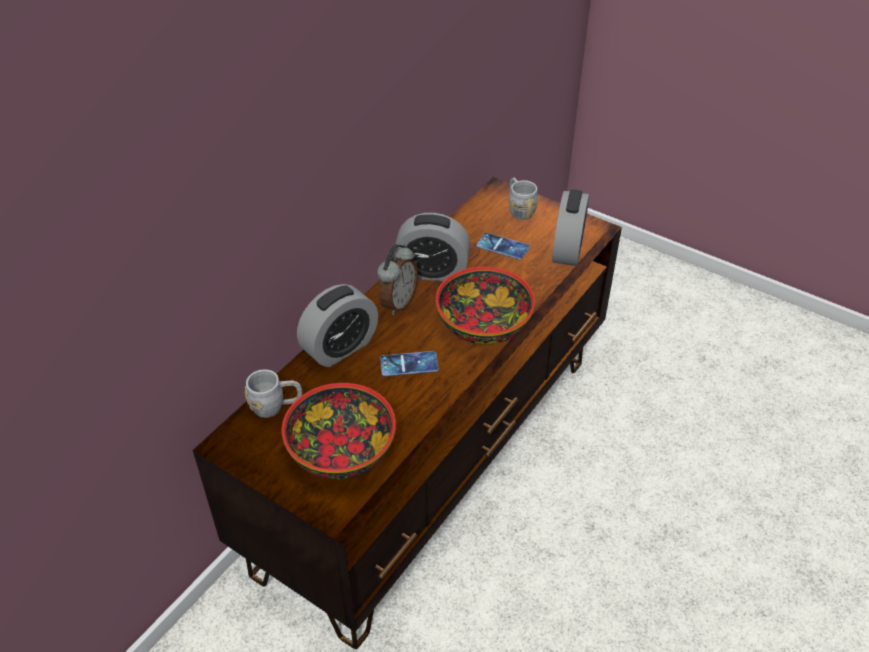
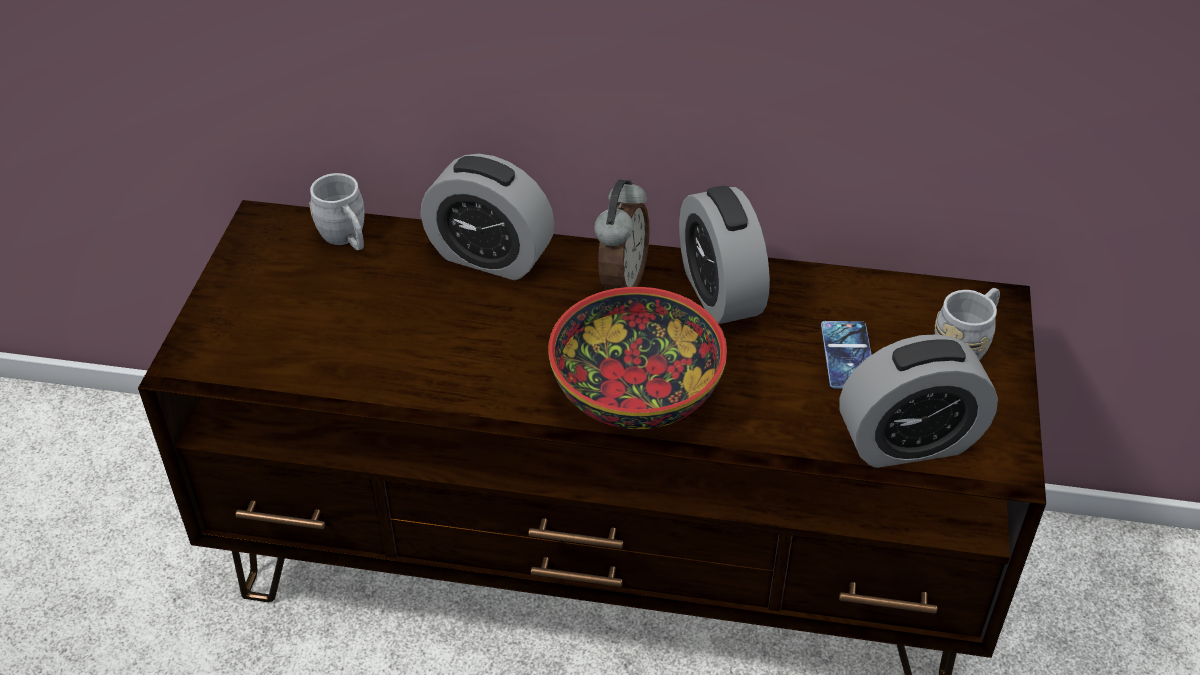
camera: 65 degrees right, 0 degrees up
bowl [282,383,396,479] -> none
alarm clock [377,244,418,315] -> alarm clock turned 75 degrees counterclockwise [594,179,650,290]
phone [380,351,439,376] -> none

